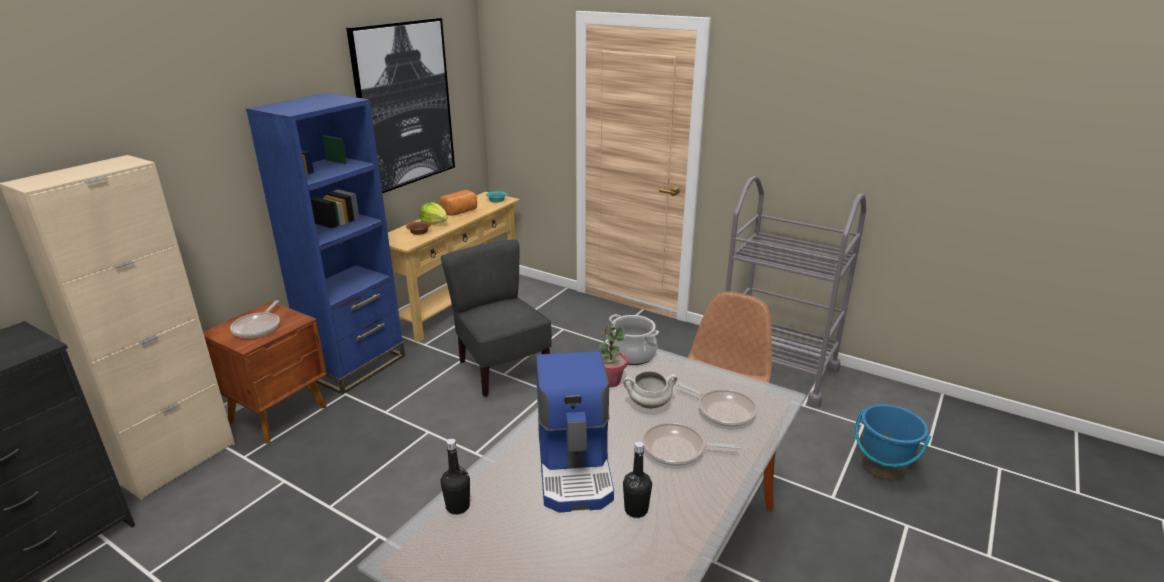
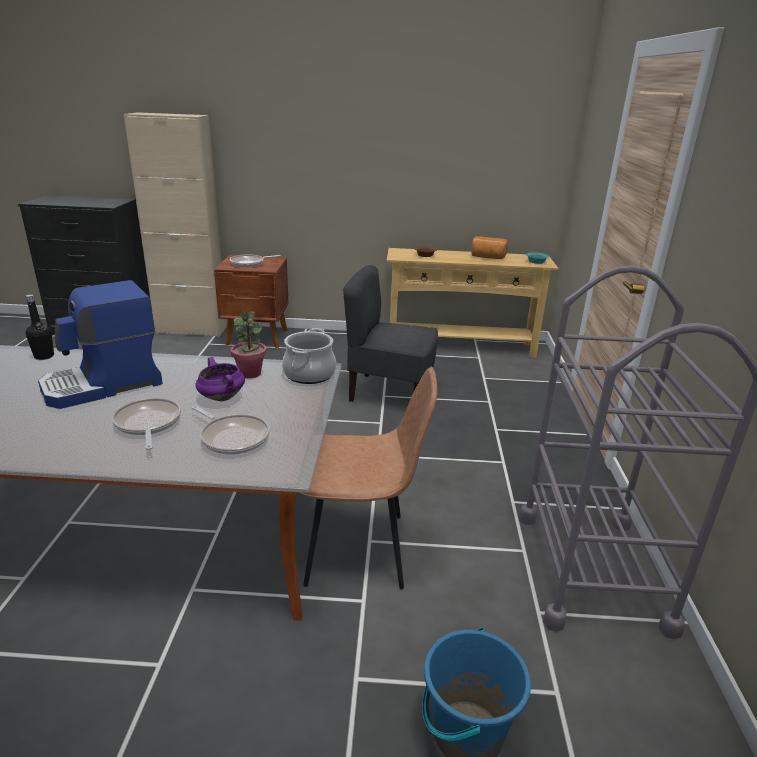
camera: 60 degrees right, 0 degrees up
blue bookcase [246,93,405,395] -> none
picture [346,18,455,193] -> none
lettuce [420,202,448,225] -> none
grey chair [441,239,552,397] -> grey chair turned 105 degrees counterclockwise [343,265,438,402]
white cooking pot [623,371,677,409] -> purple cooking pot [195,357,245,401]
black bottle [623,441,652,518] -> none
frying pan [676,382,757,427] -> frying pan turned 60 degrees counterclockwise [191,405,270,455]

